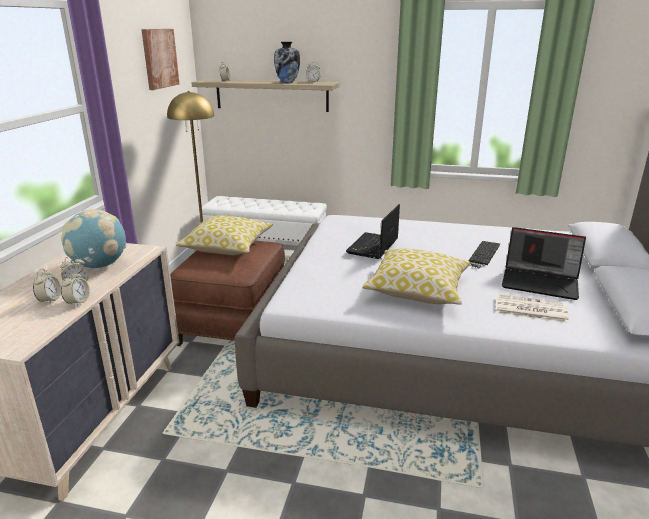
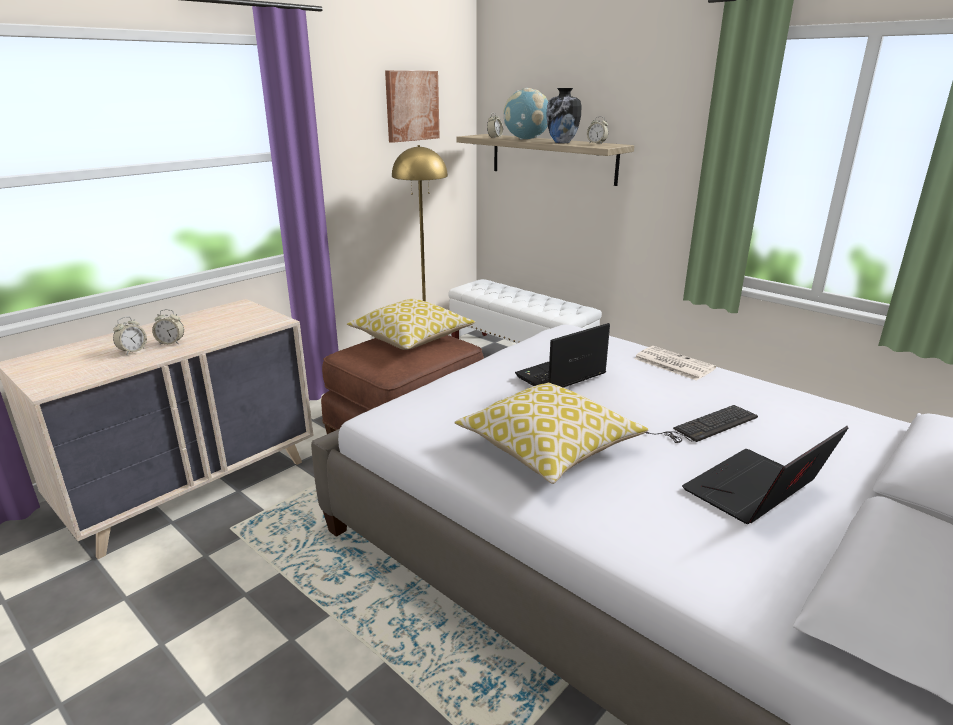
camera: 30 degrees right, 0 degrees up
globe [61,209,127,269] -> globe moved to [504,88,548,140]
alarm clock [61,270,90,307] -> none
newspaper [497,294,569,323] -> newspaper moved to [634,346,716,381]
laptop [502,227,586,300] -> laptop turned 90 degrees clockwise [682,426,848,524]

